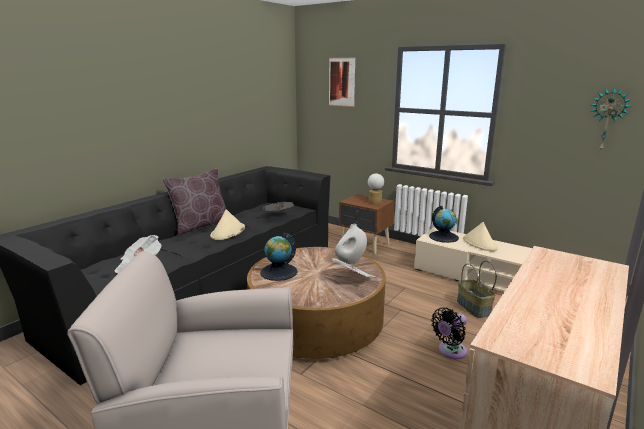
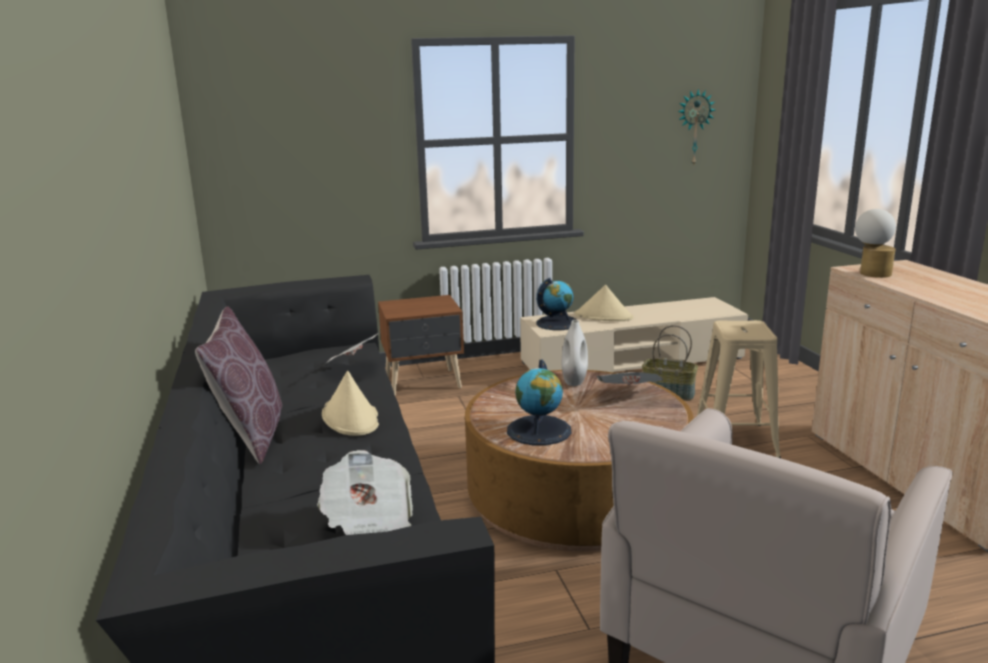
camera: 50 degrees left, 0 degrees up
picture [329,57,356,107] -> none
table lamp [368,173,384,205] -> table lamp moved to [855,209,896,278]
black fan [431,308,467,359] -> beige stool [697,320,781,458]

